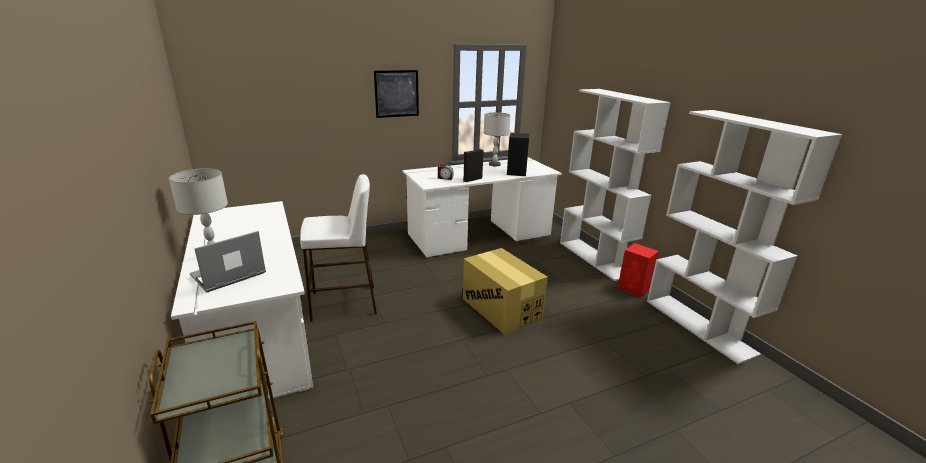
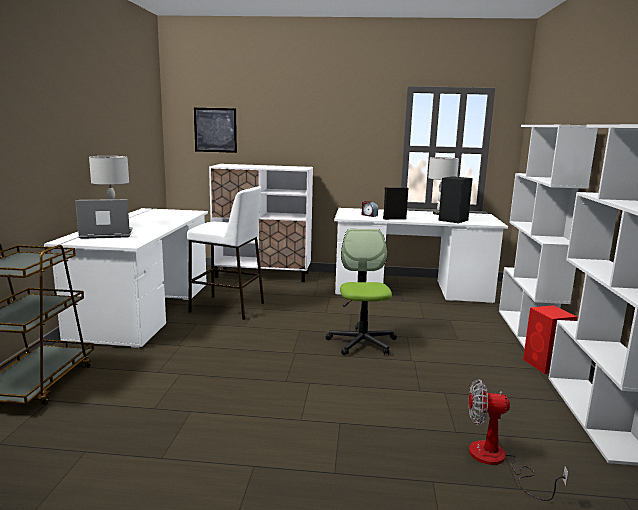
camera: 30 degrees right, 10 degrees down
picture [374,70,419,118] -> picture moved to [194,108,237,153]
cardboard box [463,248,548,335] -> office chair [326,229,397,355]
none -> white cabinet [209,164,313,282]
none -> fan [469,379,568,501]

